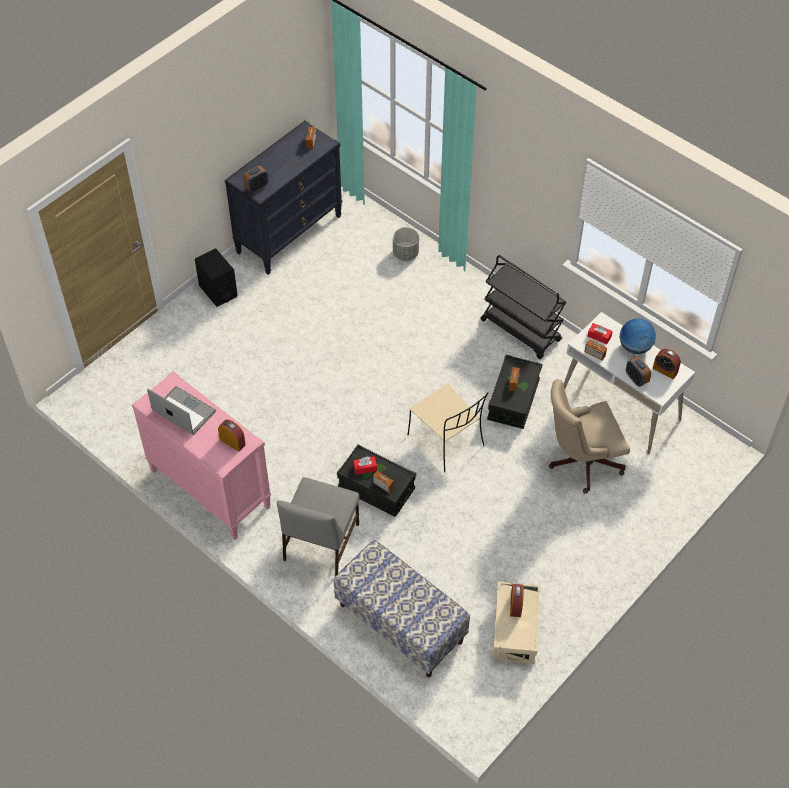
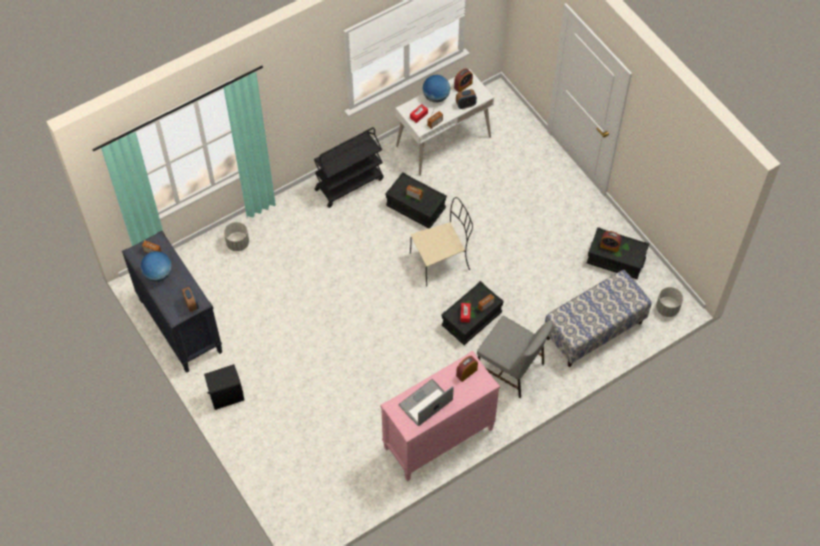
camera: 75 degrees left, 5 degrees up
beige storage box [493,581,541,664] -> black storage box [587,227,649,279]
beige office chair [549,379,630,494] -> none
none -> globe [141,251,172,282]
none -> grey planter [656,287,683,317]

